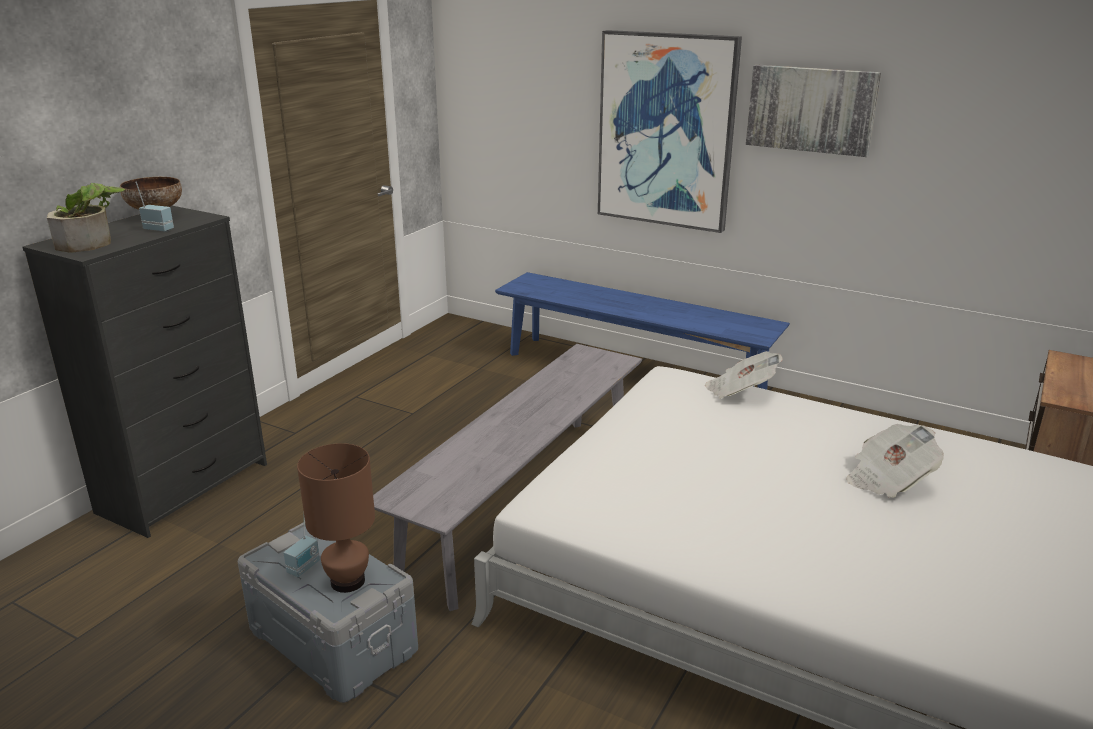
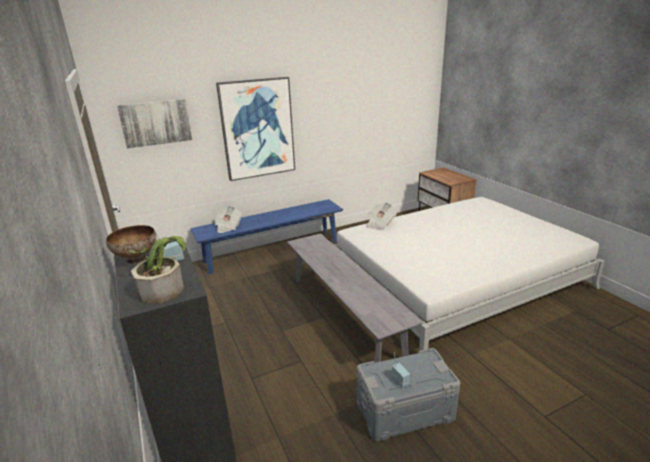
camera: 55 degrees left, 0 degrees up
brown table lamp [297,443,375,593] -> none
picture [746,65,881,157] -> picture moved to [117,99,192,148]
newspaper [846,424,944,498] -> newspaper moved to [214,206,242,233]

